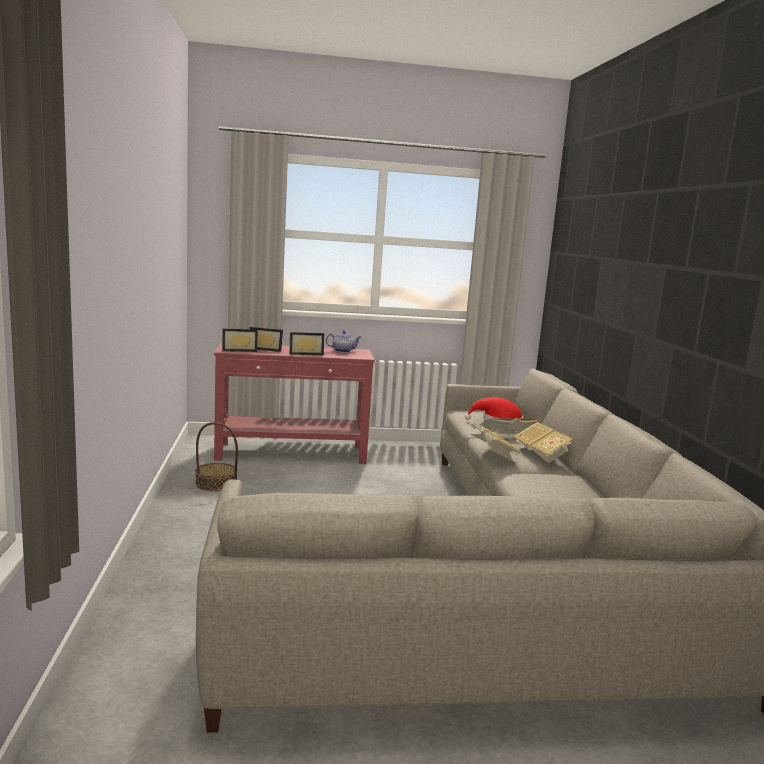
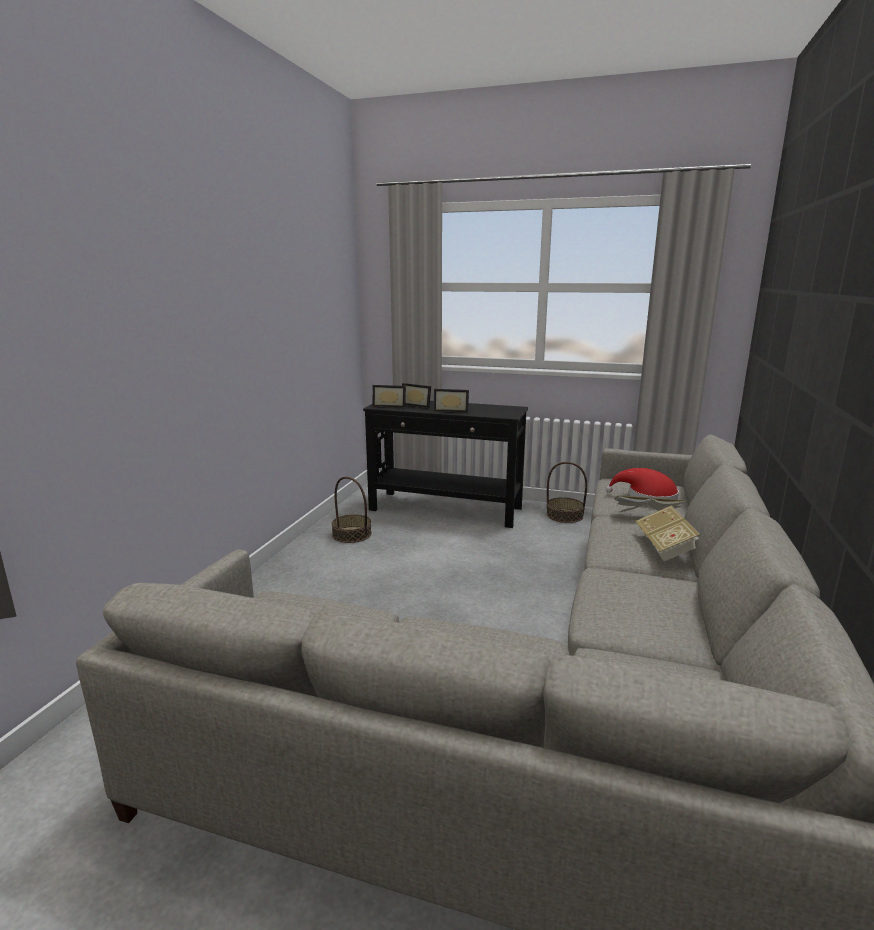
camera: 25 degrees right, 5 degrees up
red console table [214,343,375,464] -> black console table [363,401,528,528]
teapot [326,330,361,353] -> none
book [471,422,523,461] -> none
none -> basket [546,462,587,523]

